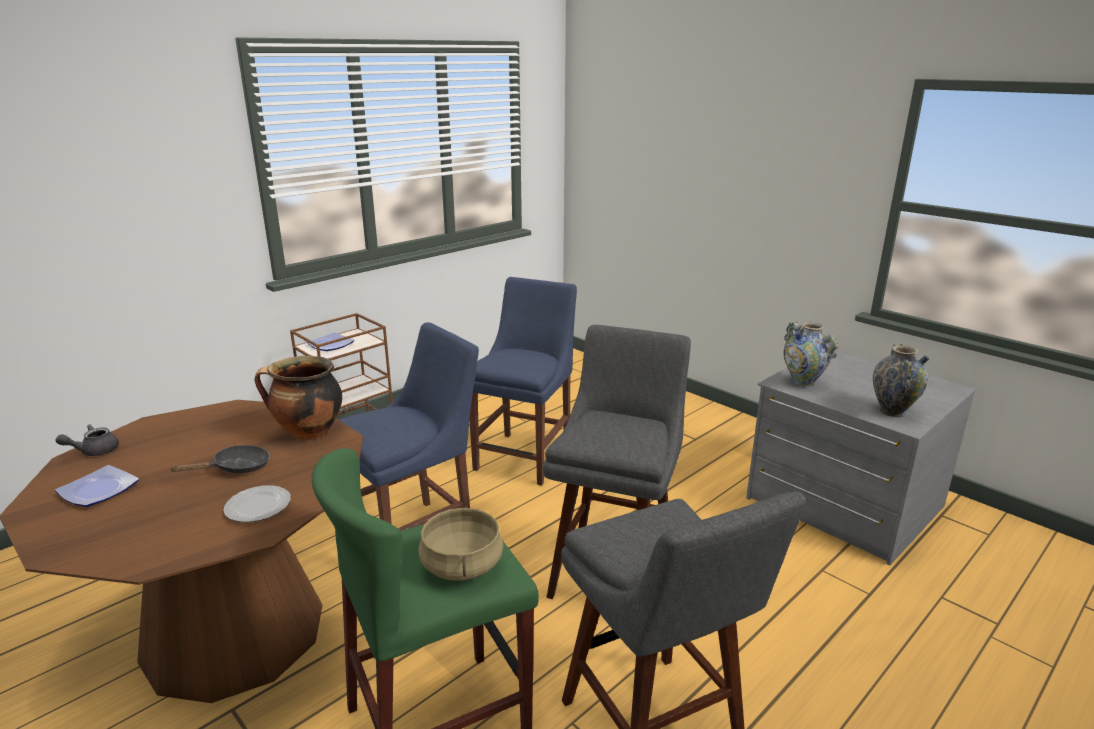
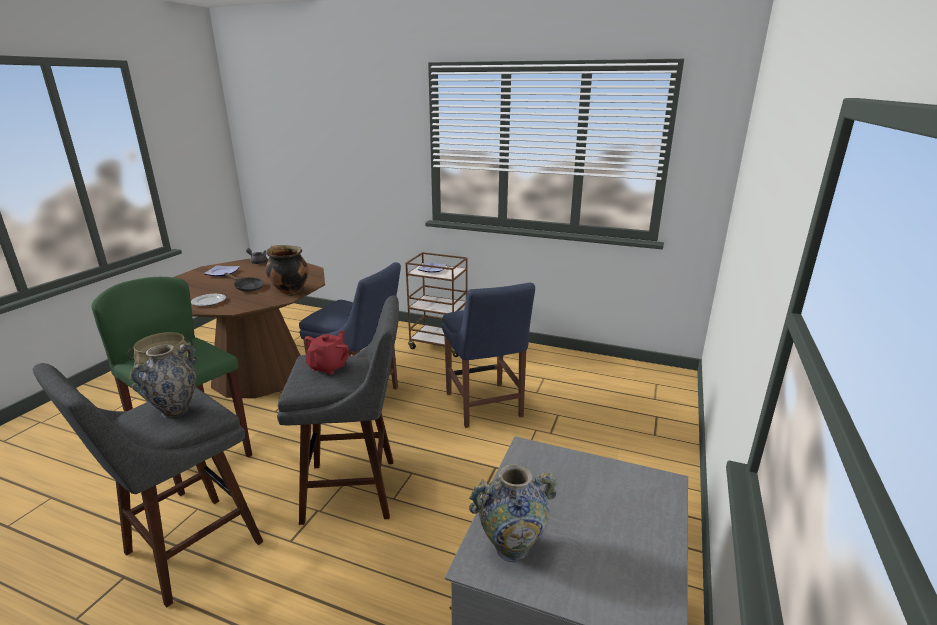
camera: 65 degrees right, 0 degrees up
blue chair [469,277,577,486] -> blue chair turned 75 degrees clockwise [442,283,535,428]
vase [784,321,838,388] -> vase moved to [129,343,198,418]
none -> red teapot [304,330,349,375]

